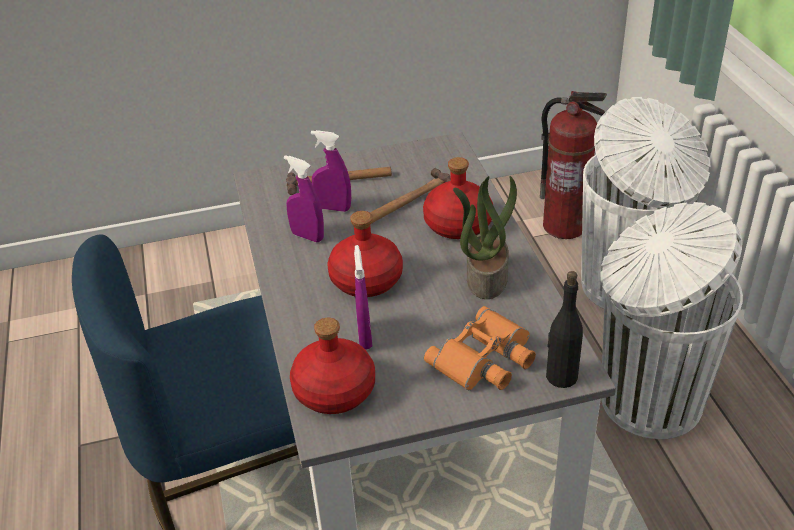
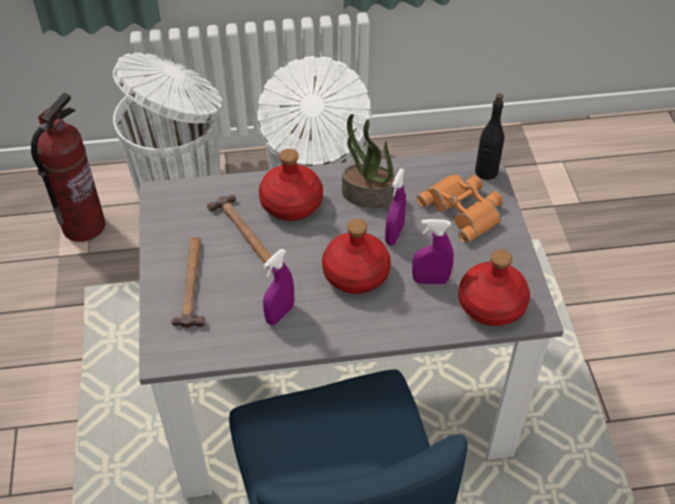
camera: 85 degrees left, 10 degrees up
purple spray bottle [311,130,351,212] -> purple spray bottle moved to [385,168,406,245]

